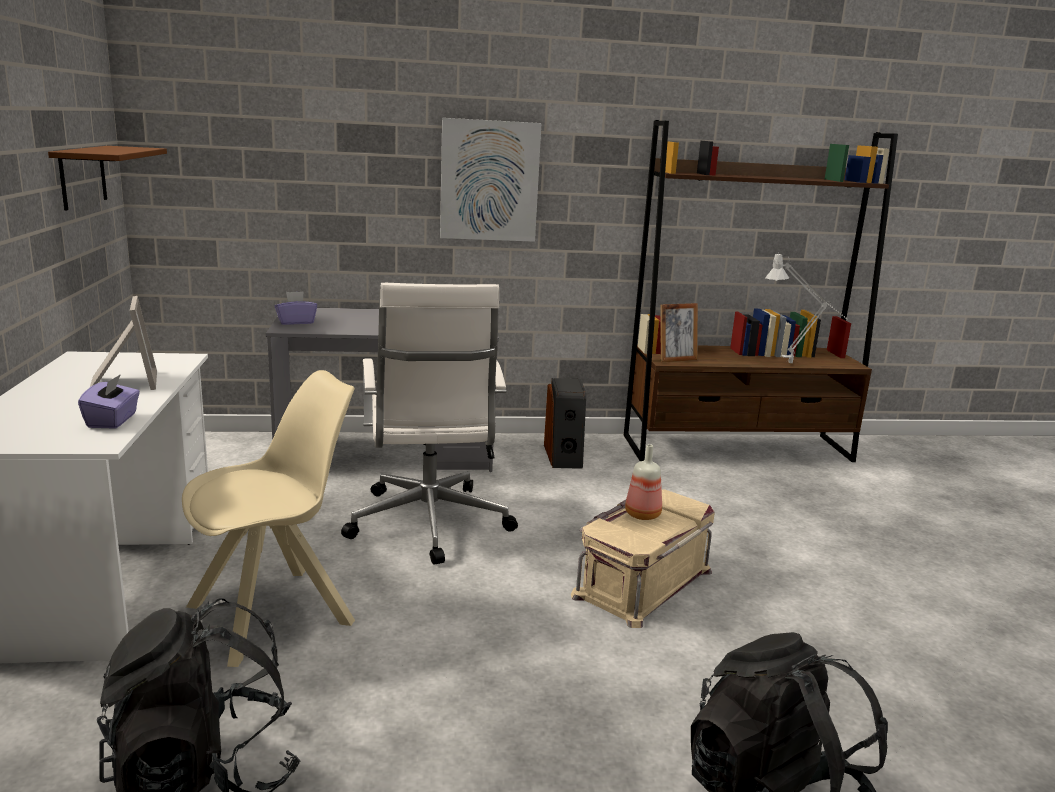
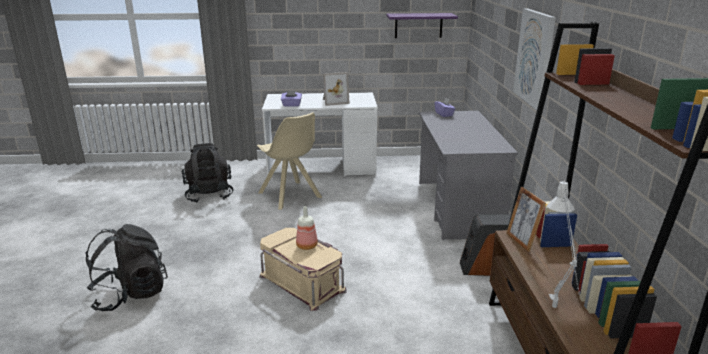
camera: 95 degrees right, 5 degrees up
brown shelf [48,146,167,211] -> purple shelf [386,13,458,38]
white office chair [341,283,518,565] -> none

